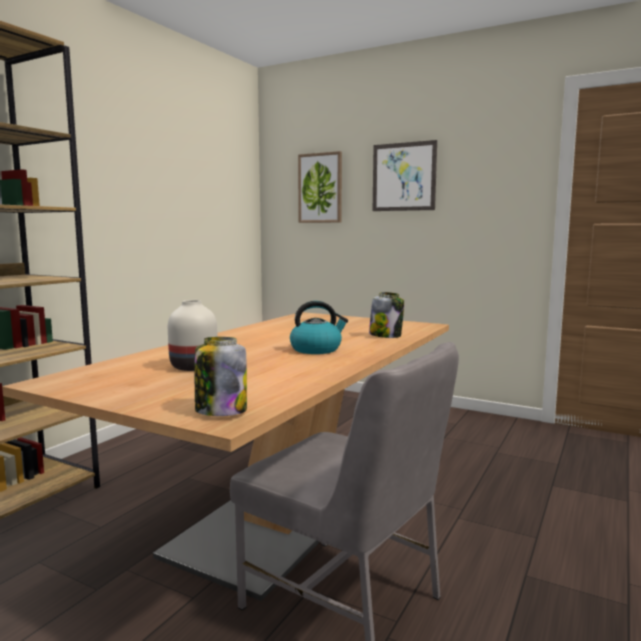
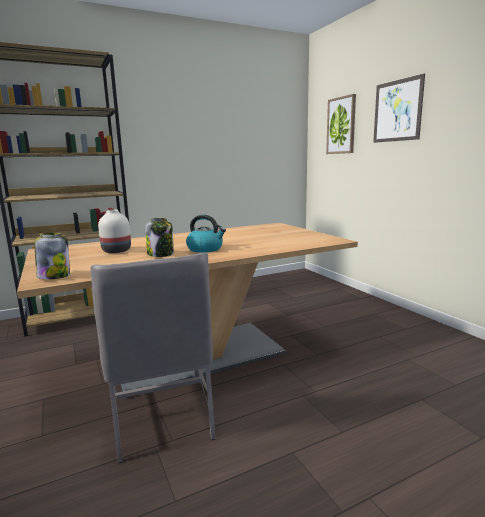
camera: 35 degrees right, 5 degrees up
jar [369,292,404,338] -> jar moved to [145,218,174,257]

